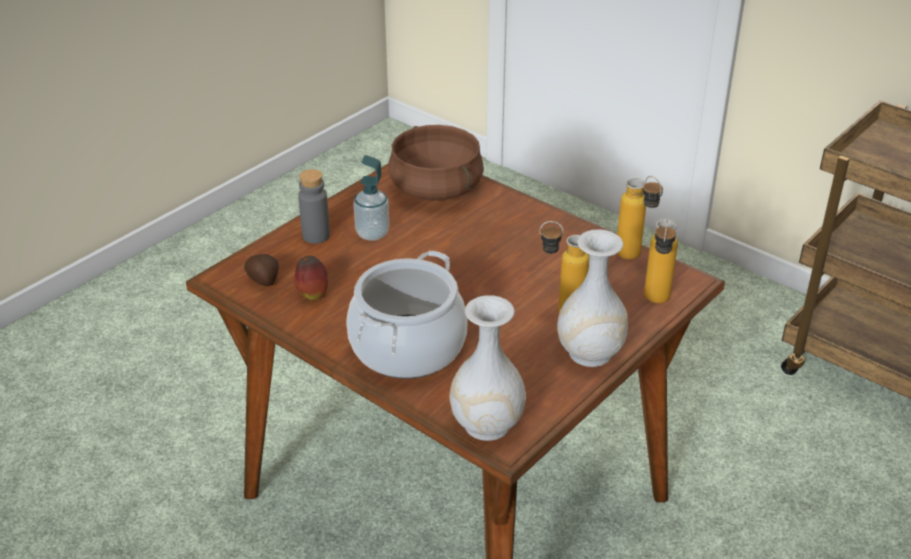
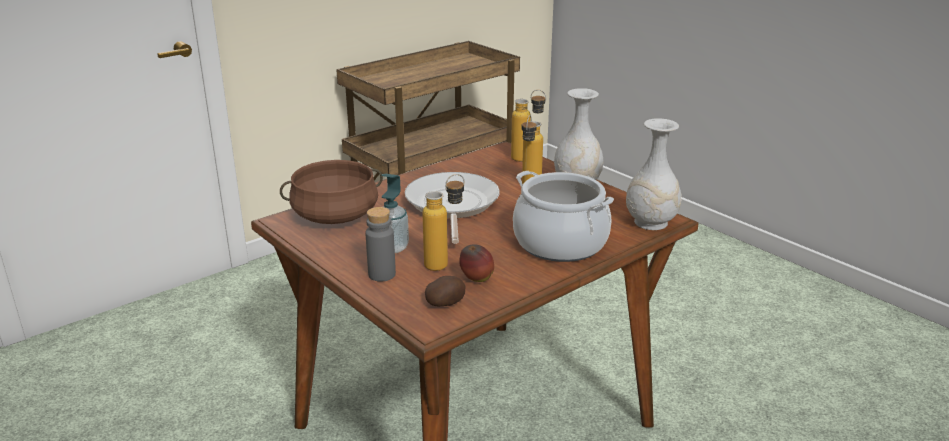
camera: 80 degrees left, 10 degrees down
bottle [617,176,663,259] -> bottle moved to [422,174,465,271]
none -> frying pan [405,172,500,244]

